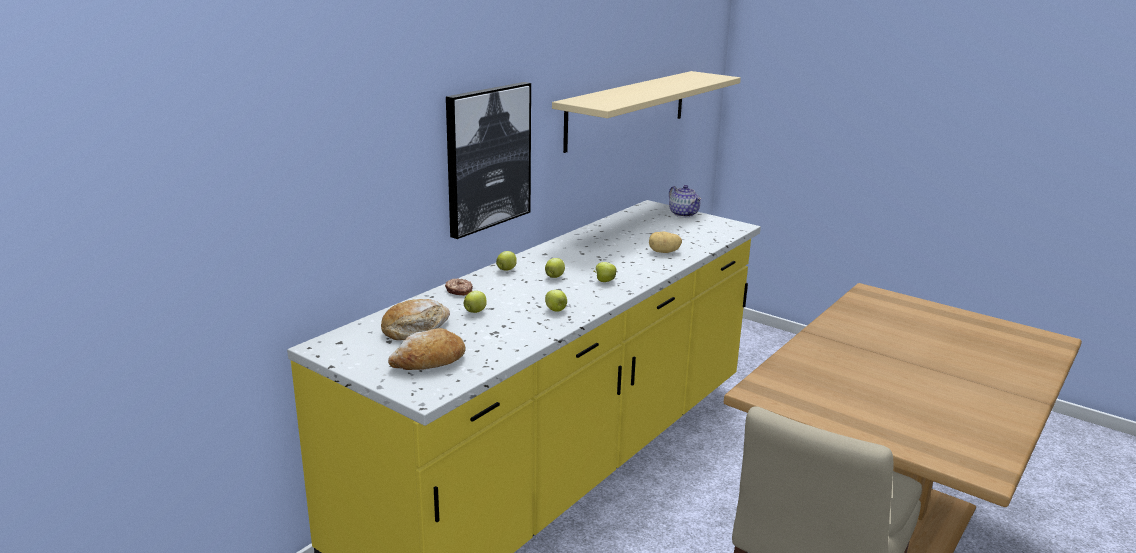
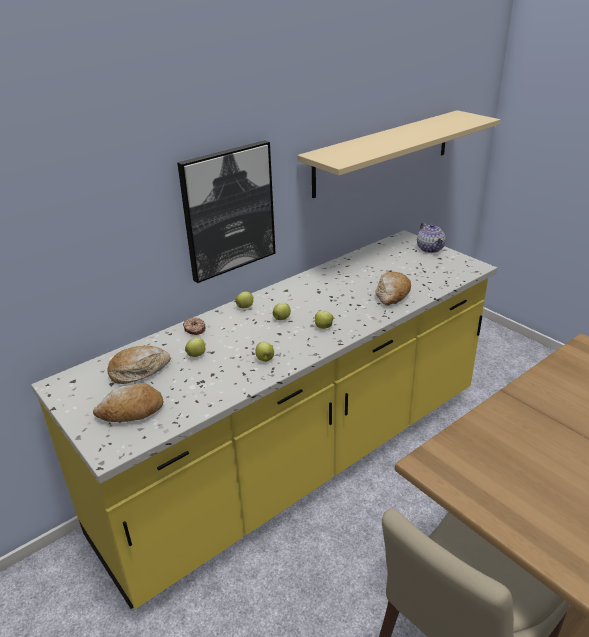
camera: 15 degrees right, 10 degrees up
potato [649,232,682,253] -> bread [375,272,411,306]

